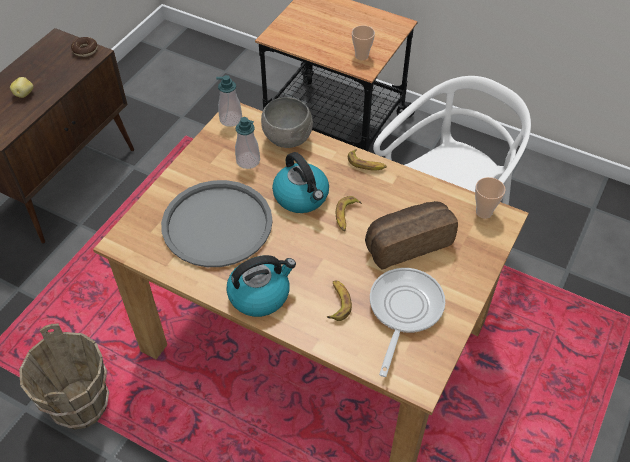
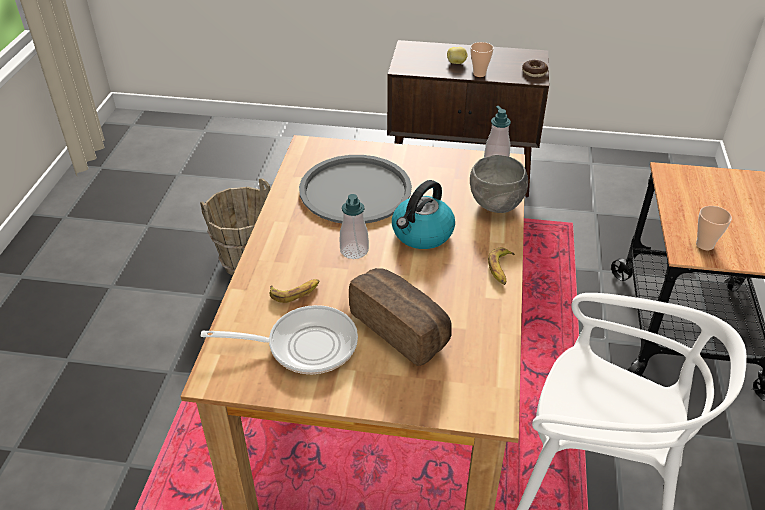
camera: 70 degrees right, 10 degrees down
kettle [226,255,296,317] -> none
soap dispenser [235,117,260,169] -> soap dispenser moved to [340,194,369,259]
banana [336,196,362,231] -> none
cup [475,177,506,219] -> cup moved to [470,42,494,77]

